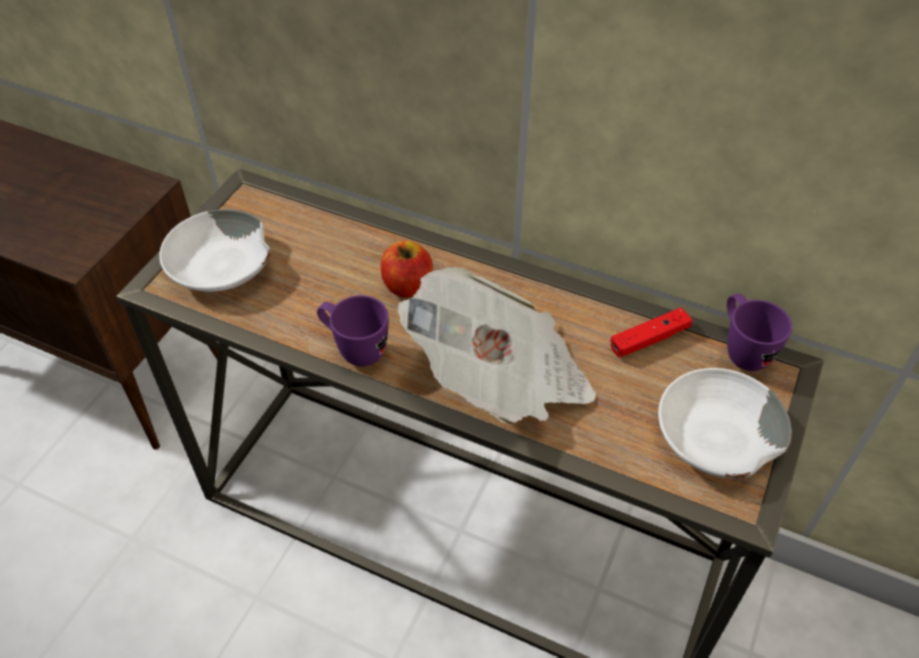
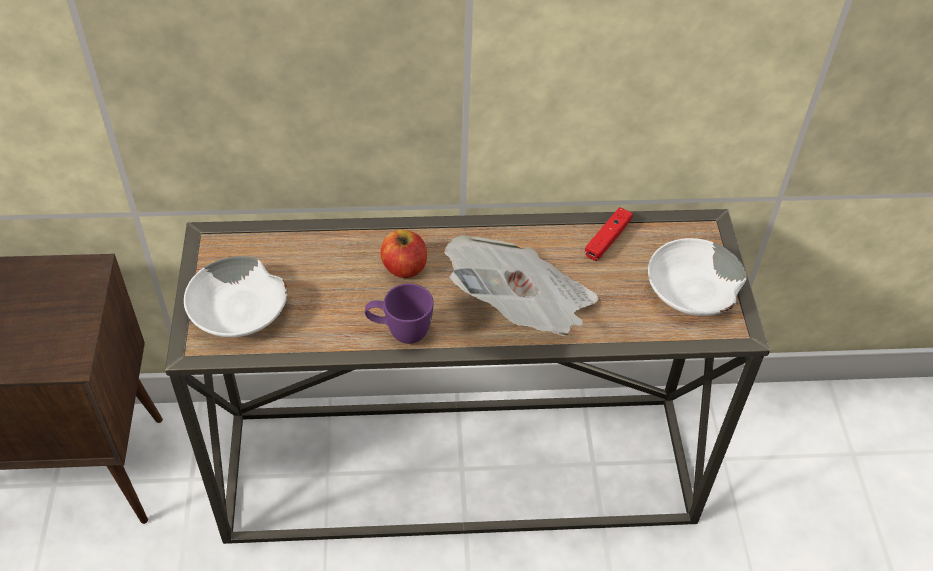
camera: 30 degrees left, 0 degrees up
purple mug [727,294,792,371] -> none

